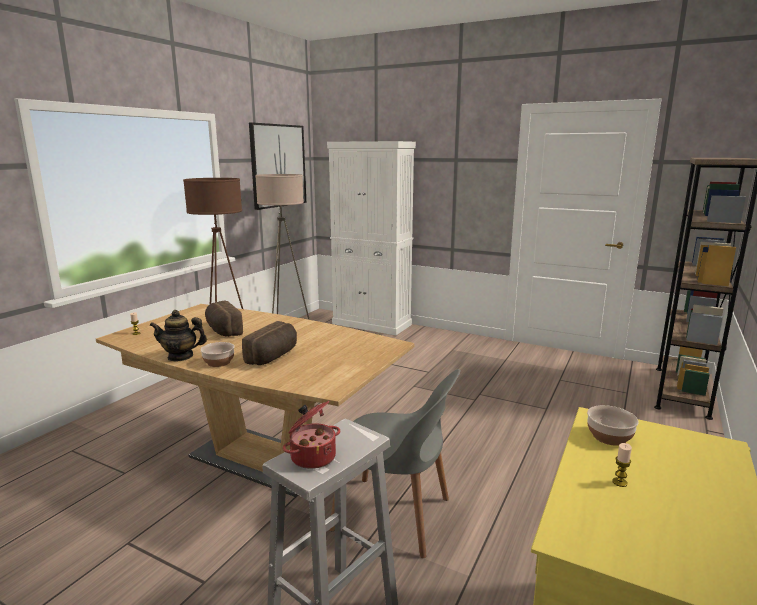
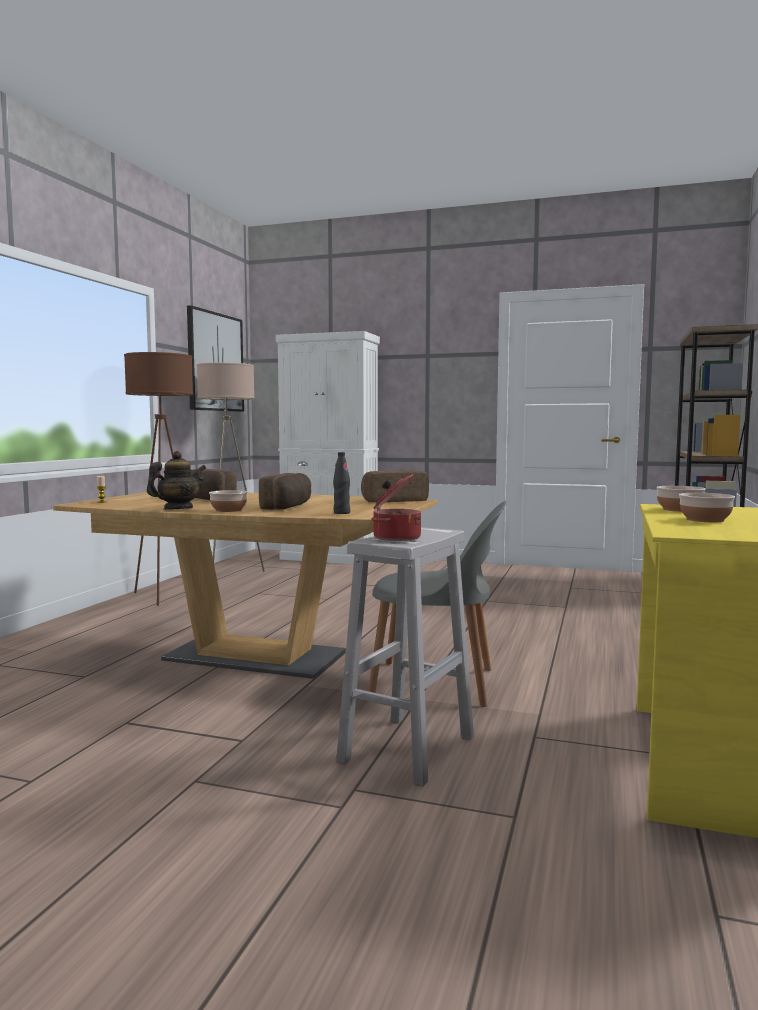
camera: 10 degrees left, 10 degrees down
teapot [149,310,207,362] -> teapot turned 150 degrees clockwise [147,451,206,510]
candle [612,443,632,487] -> bowl [679,493,735,522]
none -> black bottle [333,452,350,514]
none -> bread [361,470,429,503]

